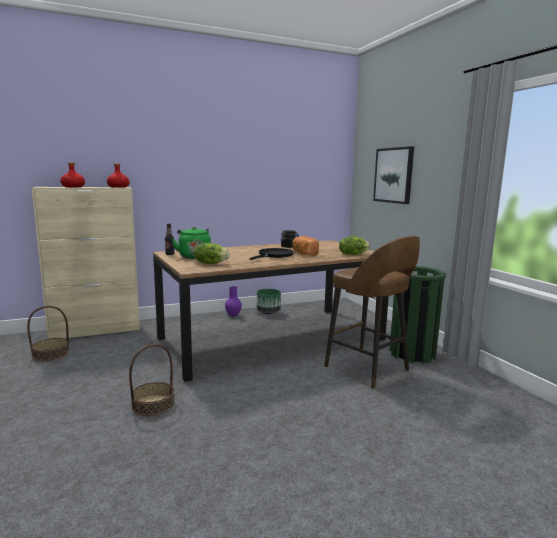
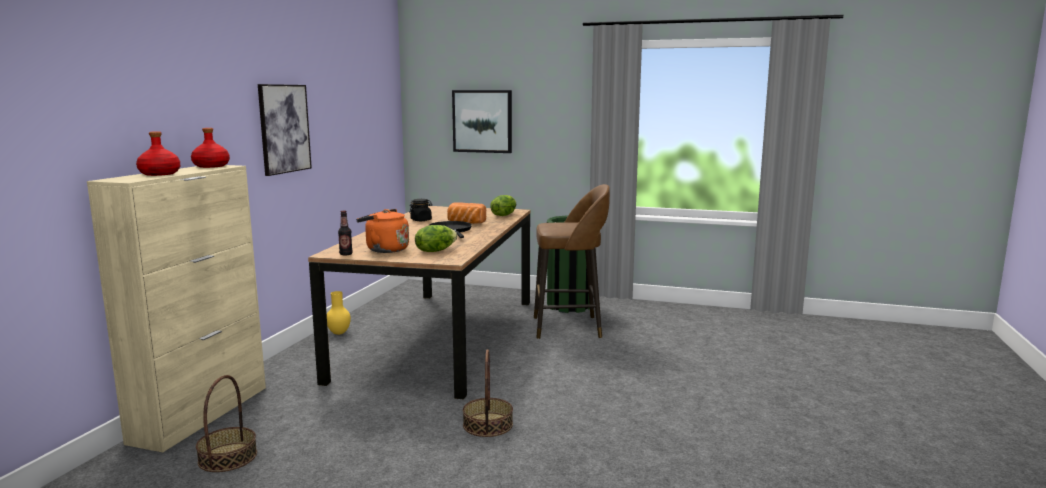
camera: 50 degrees left, 0 degrees up
green kettle [172,227,211,259] -> orange kettle [356,209,409,253]
purple vase [225,286,242,316] -> yellow vase [327,291,351,335]
green planter [257,289,281,314] -> none
none -> picture [258,84,312,176]

